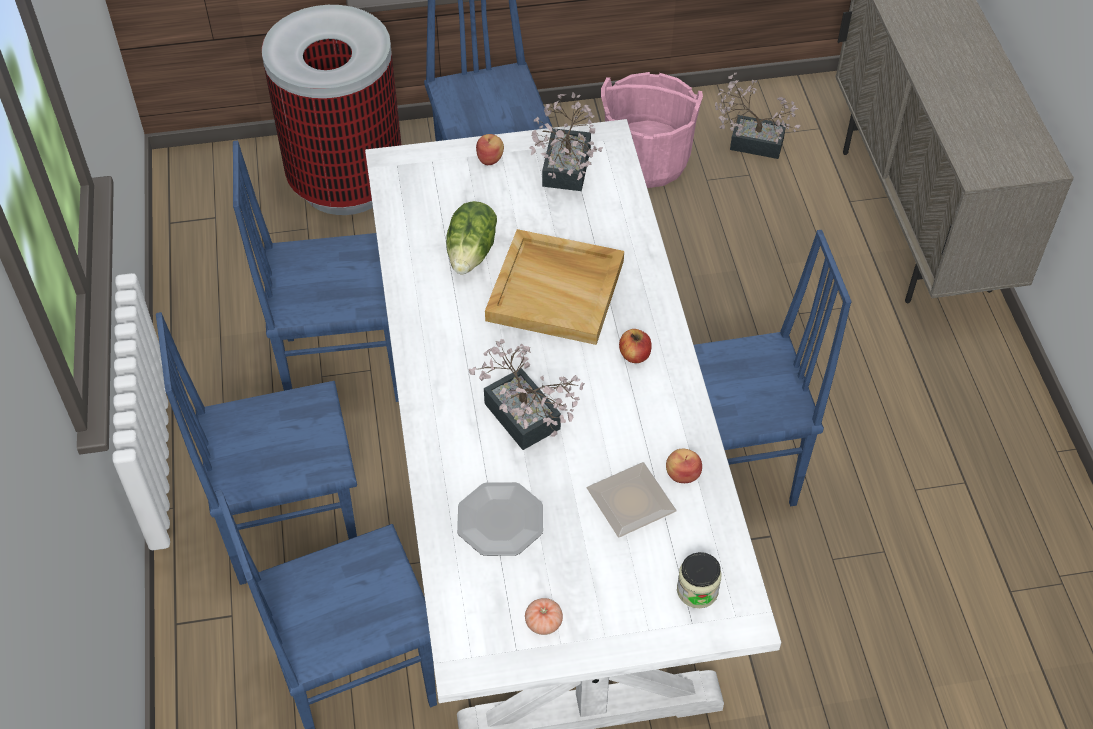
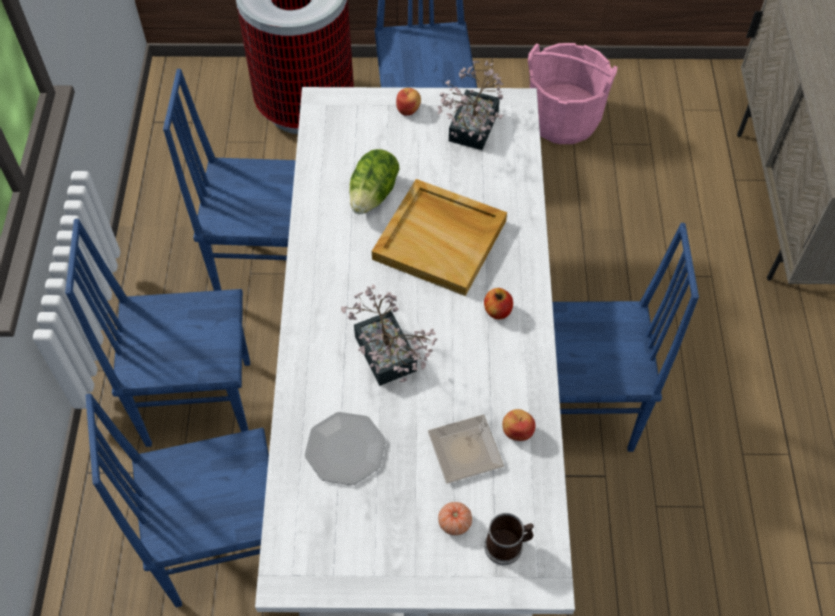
camera: 10 degrees right, 5 degrees up
tomato [525,598,563,635] -> tomato moved to [438,502,472,535]
jar [677,552,722,608] -> mug [484,513,534,565]
potted plant [715,73,801,159] -> none

